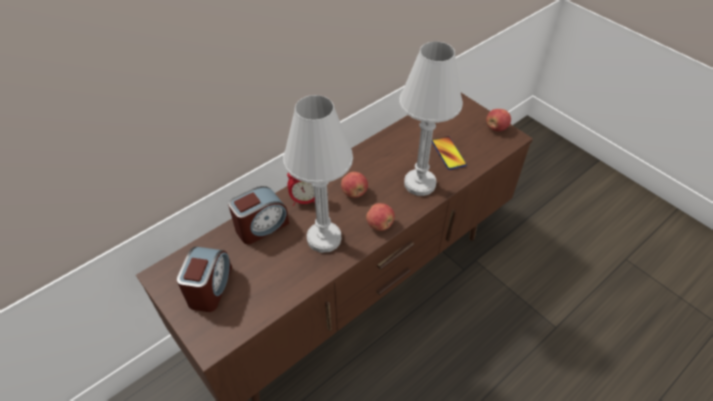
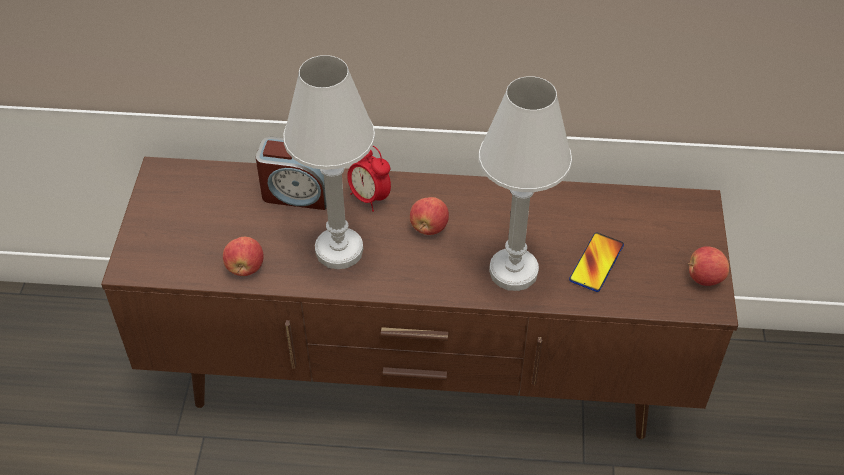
camera: 45 degrees right, 0 degrees up
alarm clock [177,247,232,312] -> none
apple [366,203,395,231] -> apple moved to [223,237,264,276]

